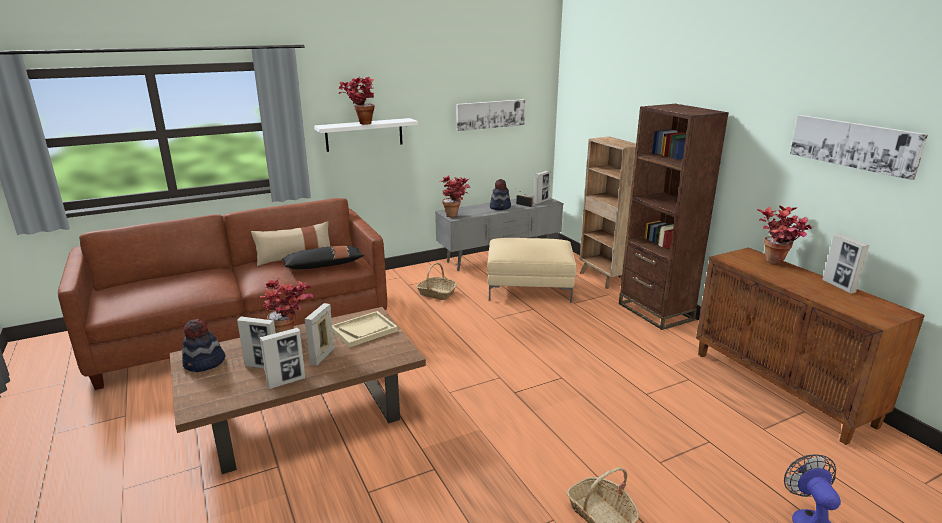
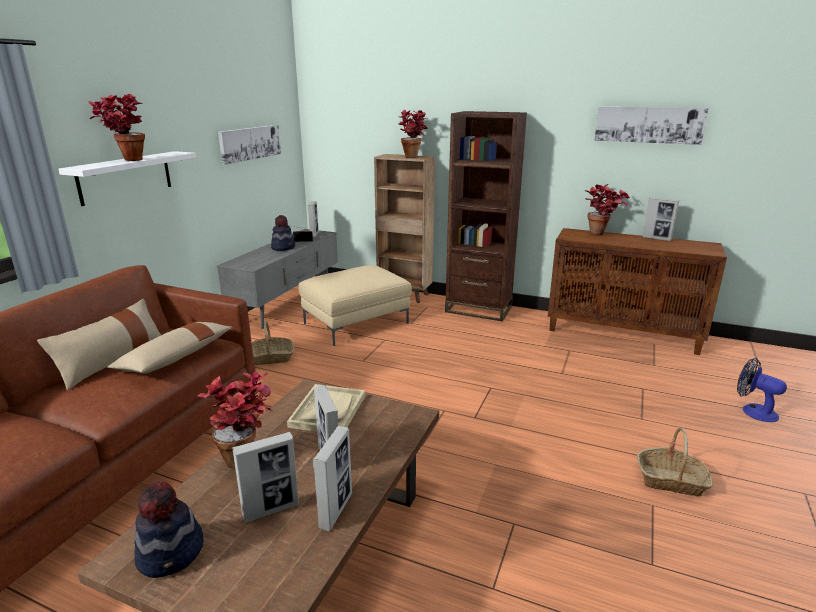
camera: 40 degrees left, 0 degrees up
black pillow [282,246,364,269] -> beige pillow [107,322,233,374]
potted plant [440,175,470,217] -> potted plant moved to [399,110,427,158]

